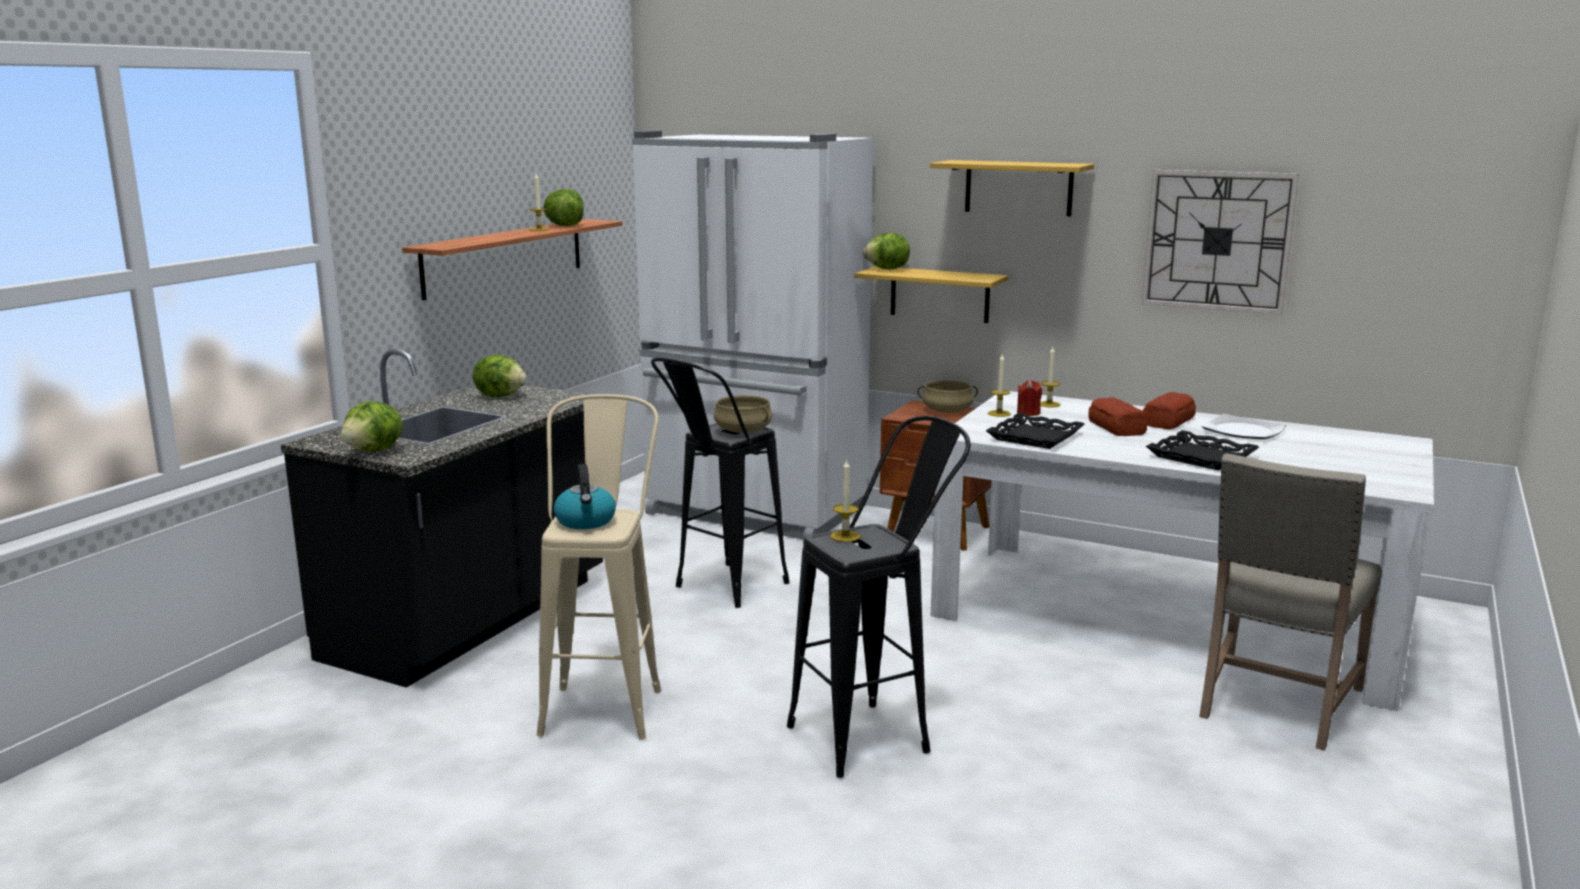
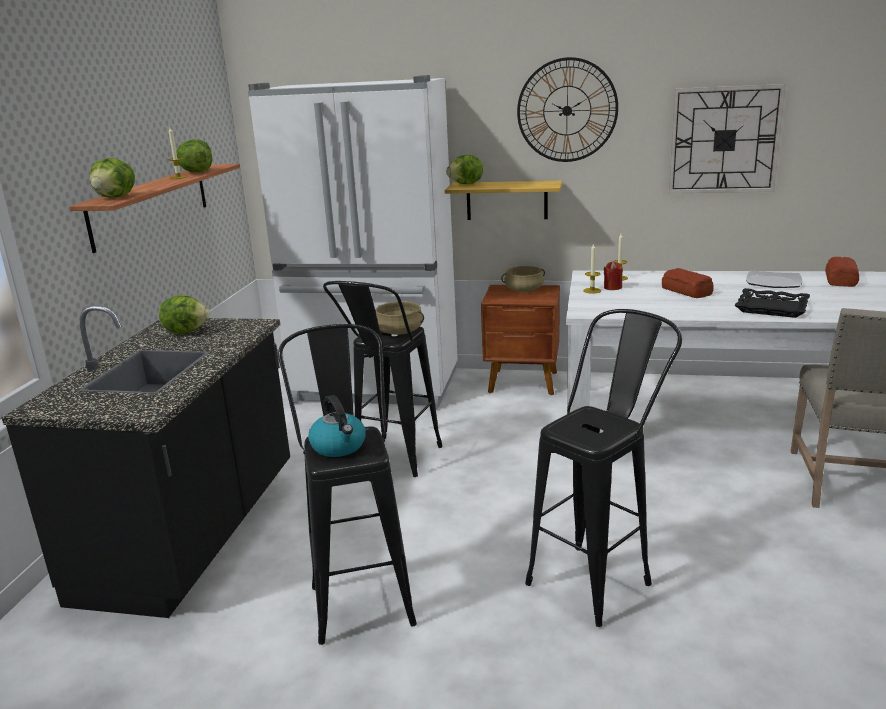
camera: 15 degrees left, 5 degrees up
lettuce [341,401,403,452] -> lettuce moved to [90,158,135,198]
beige stool [537,394,661,740] -> black stool [278,324,417,645]
candle [830,459,861,542] -> none
shelf [930,160,1094,216] -> wall clock [517,57,618,162]
black tray [986,413,1084,449] -> none
bread [1143,392,1196,429] -> bread moved to [825,257,859,287]

